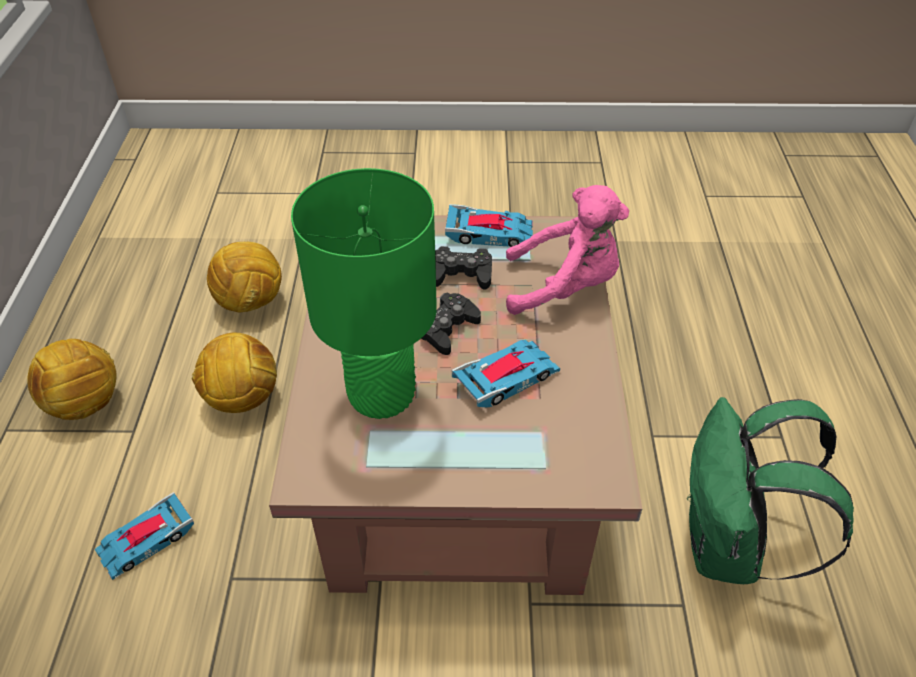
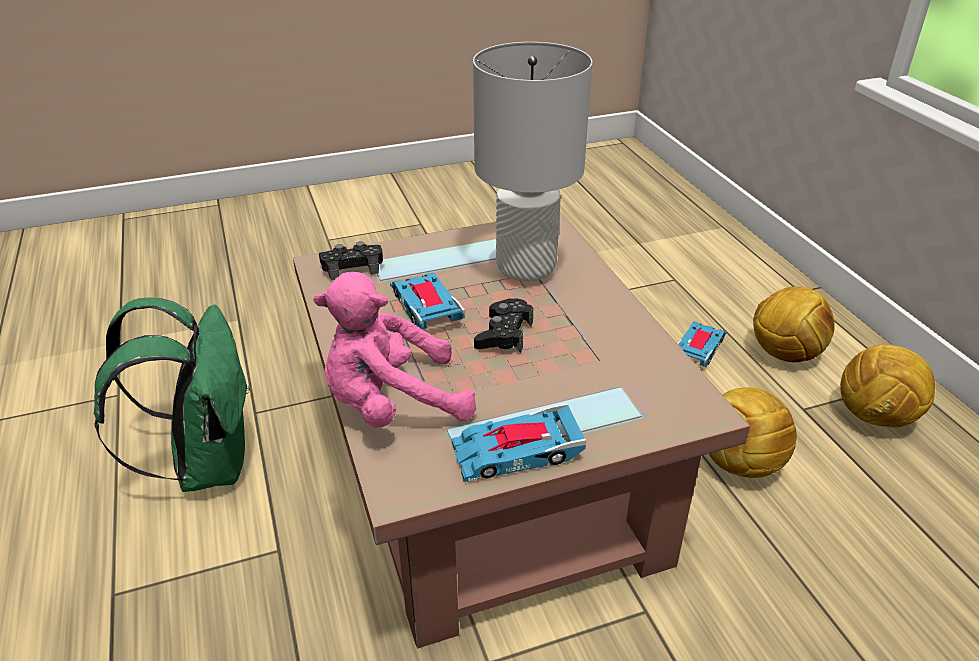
camera: 160 degrees right, 10 degrees down
football [207,242,282,312] -> football moved to [753,286,835,362]
green table lamp [291,168,437,419] -> grey table lamp [473,42,592,281]
black game controller [435,246,492,290] -> black game controller moved to [319,241,383,280]
toy car [452,340,560,408] -> toy car turned 120 degrees clockwise [390,273,465,329]

